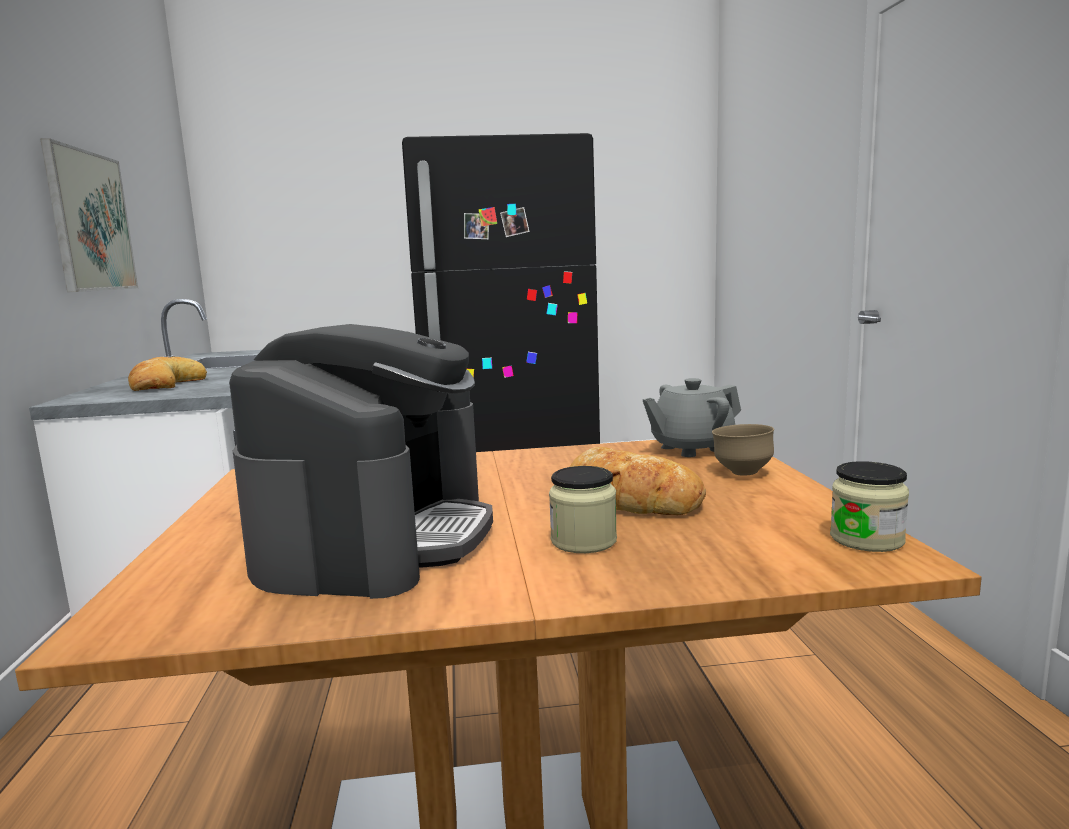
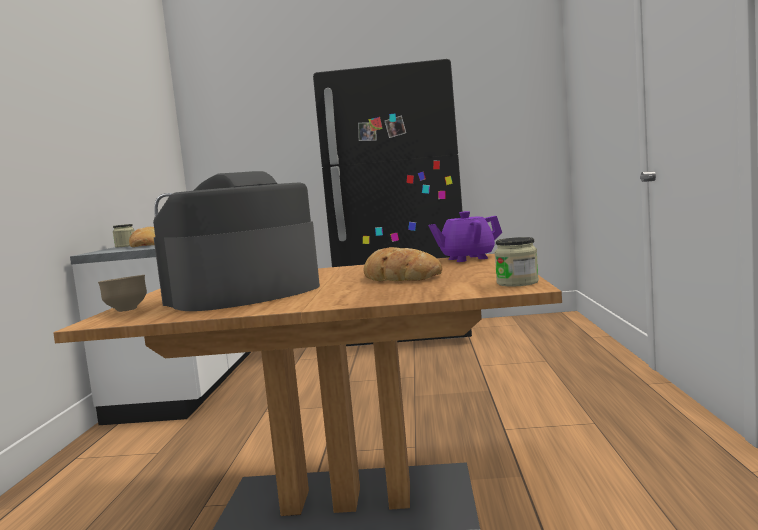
camera: 10 degrees right, 5 degrees down
picture [40,138,138,292] -> none
coffee machine [229,324,493,599] -> coffee machine turned 150 degrees counterclockwise [153,171,320,311]
jar [549,466,617,553] -> jar moved to [113,224,134,247]
grey teapot [643,378,741,457] -> purple teapot [428,211,502,262]
brown bowl [712,424,774,476] -> brown bowl moved to [98,275,147,312]

